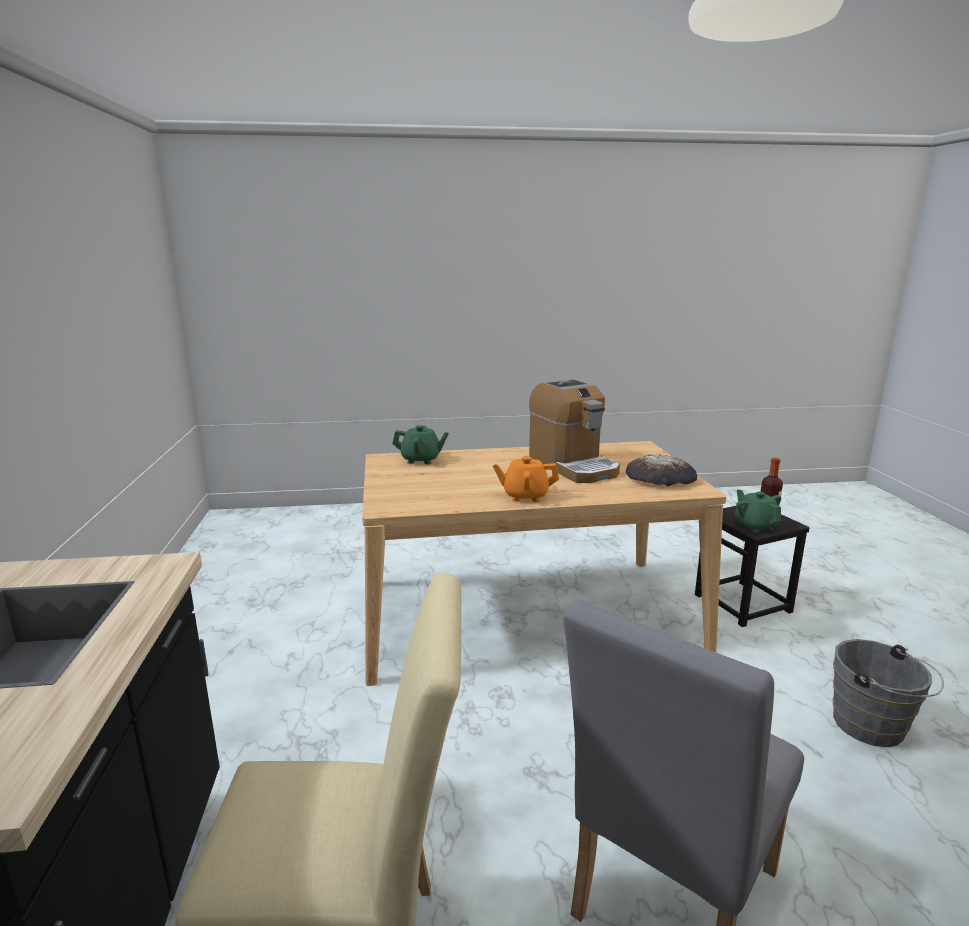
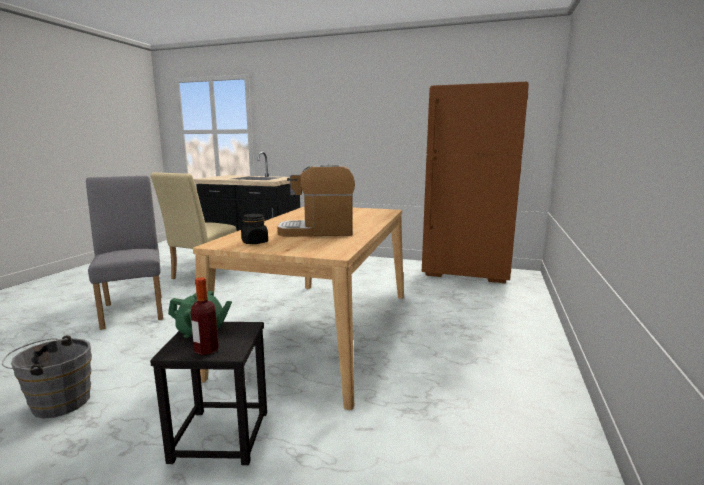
camera: 115 degrees right, 5 degrees down
green teapot [392,425,449,464] -> none
orange teapot [493,455,559,502] -> none
bread [626,454,697,487] -> black jar [241,214,268,244]
none -> brown fridge [422,82,529,283]

